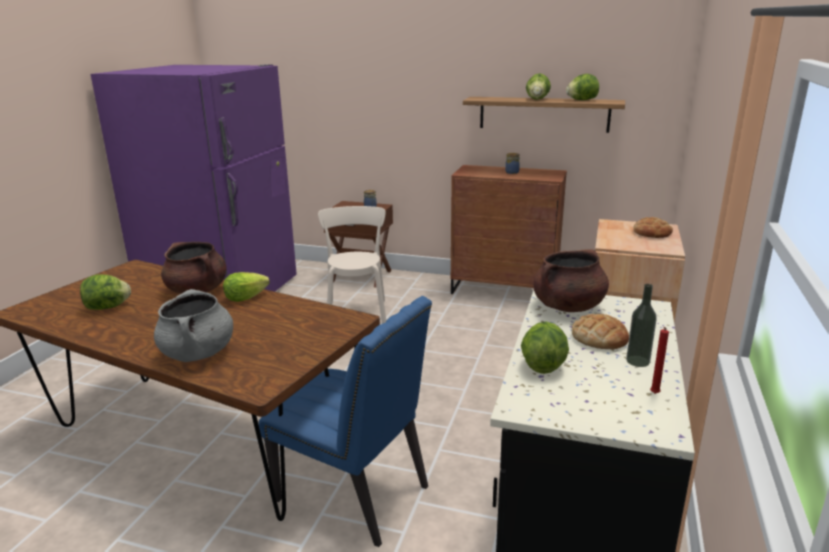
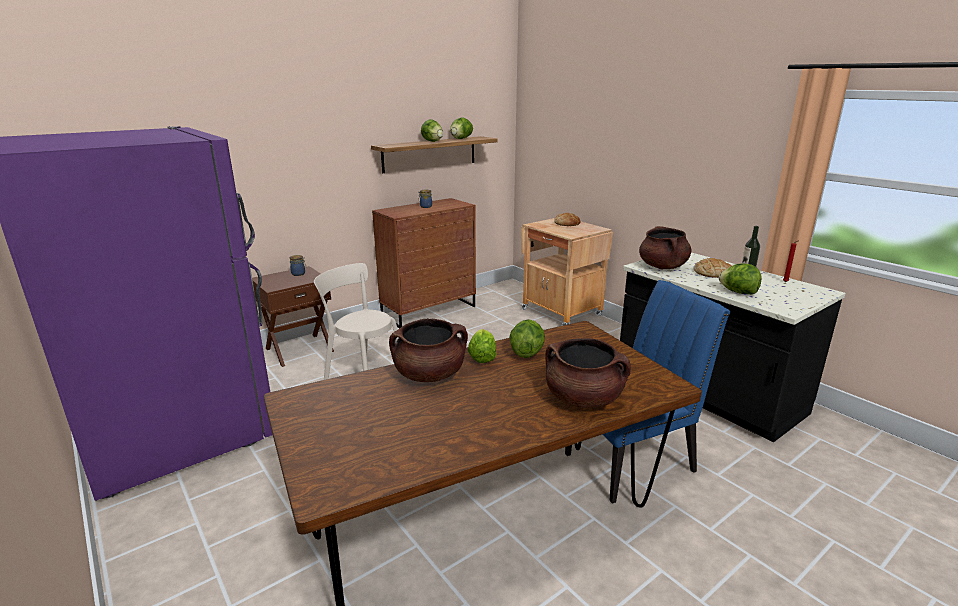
camera: 55 degrees left, 0 degrees up
lettuce [80,274,131,310] -> lettuce moved to [509,319,545,358]
grey cooking pot [154,289,233,362] -> brown cooking pot [546,338,631,408]

